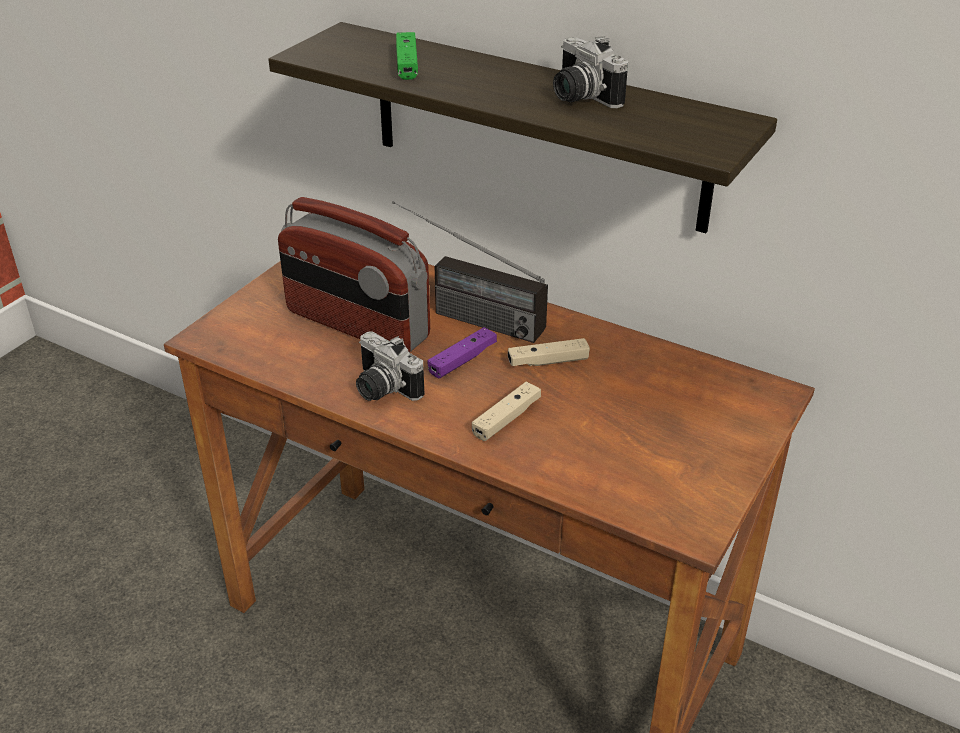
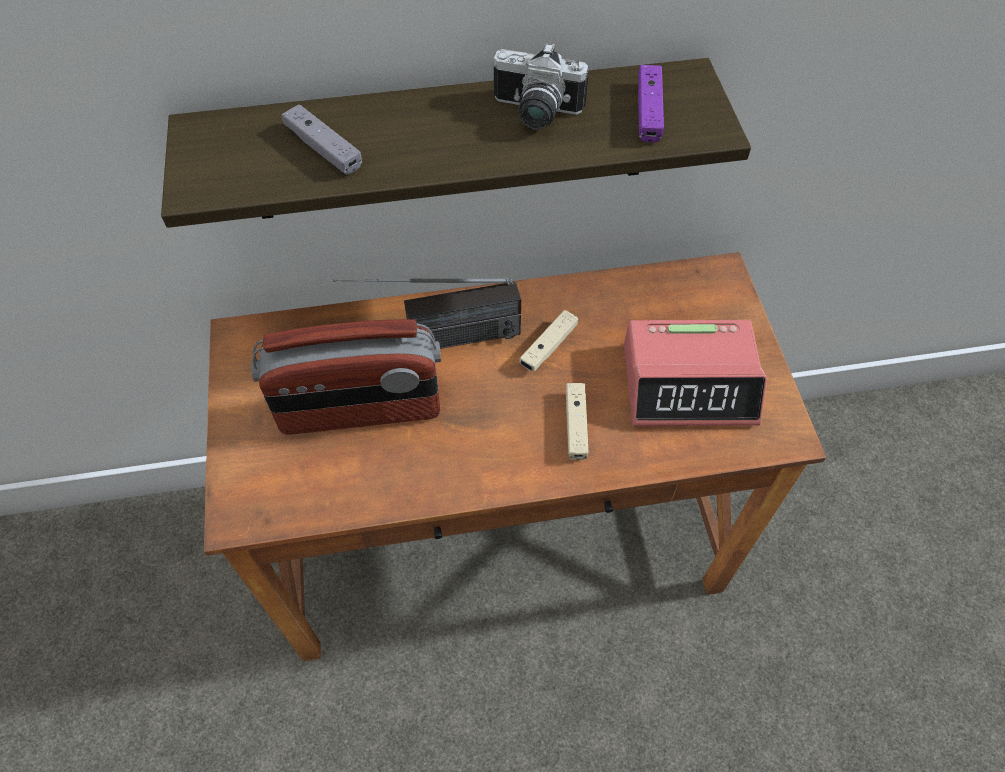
camera: 40 degrees left, 20 degrees up
camera [356,331,424,401] -> none
green game controller [396,32,418,80] -> grey game controller [282,104,362,175]
purple game controller [428,327,497,378] -> purple game controller moved to [638,65,664,143]
none -> alarm clock [624,320,767,426]

